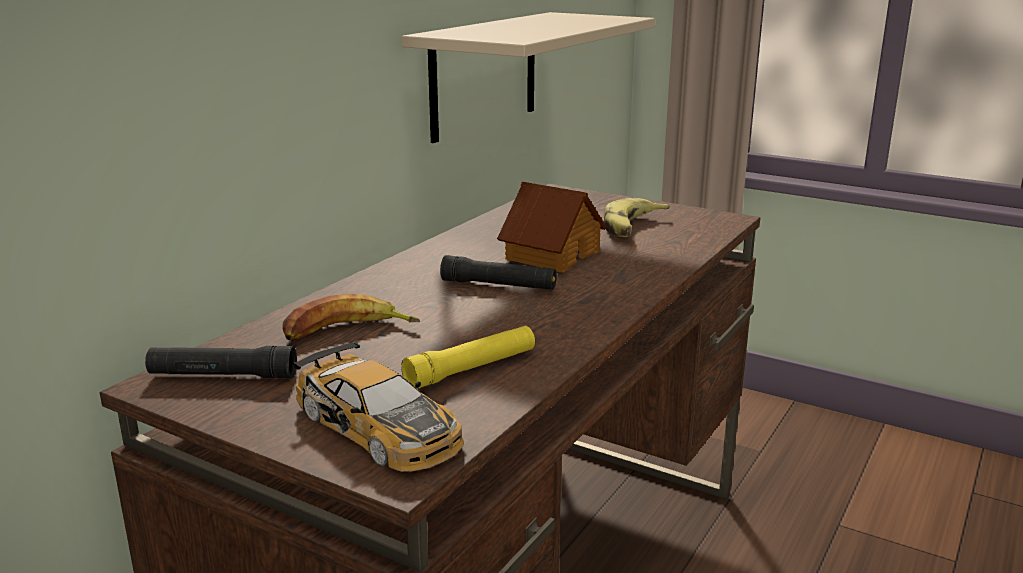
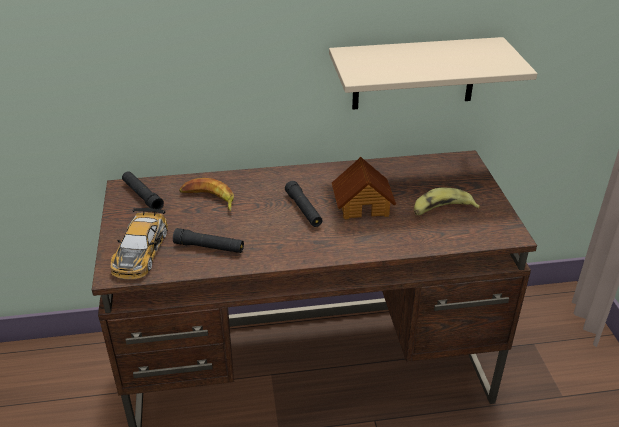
camera: 50 degrees right, 15 degrees up
yellow flashlight [401,326,535,388] -> black flashlight [173,228,244,253]

